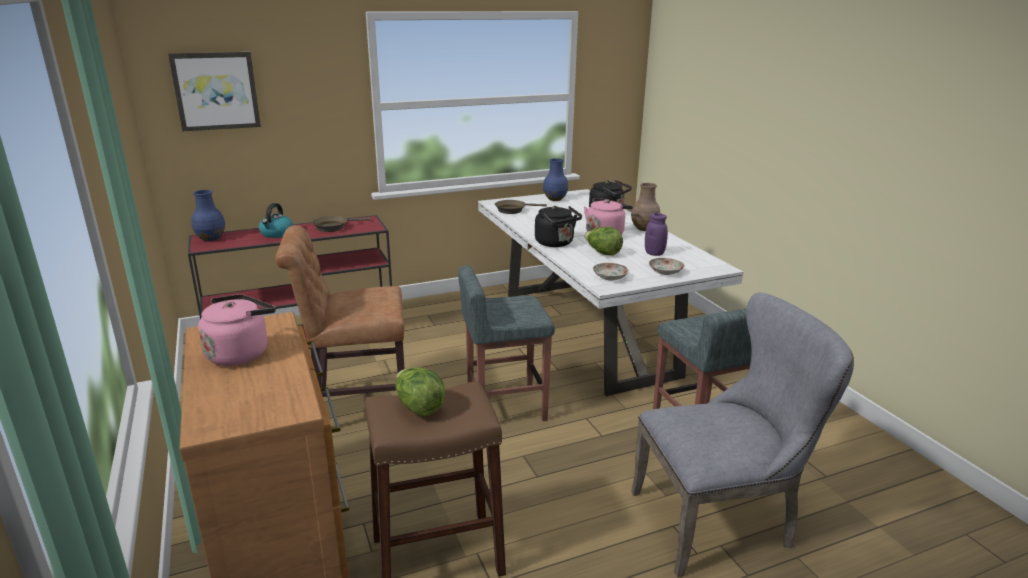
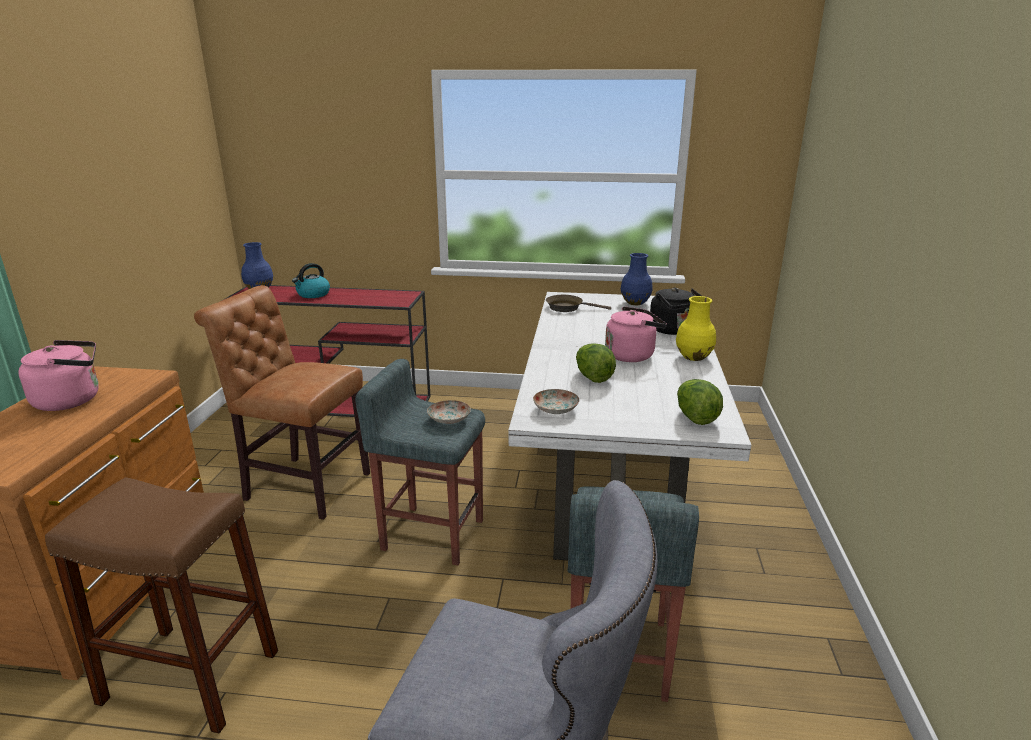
camera: 30 degrees right, 0 degrees up
picture [168,52,261,131] -> none
brown frying pan [312,216,371,232] -> none
lettuce [395,367,446,416] -> lettuce moved to [677,379,723,425]
black kettle [535,206,582,247] -> none
brown vase [631,183,660,231] -> yellow vase [676,296,716,361]
purple jar [645,213,668,256] -> none
plate [649,258,684,275] -> plate moved to [427,400,471,424]

